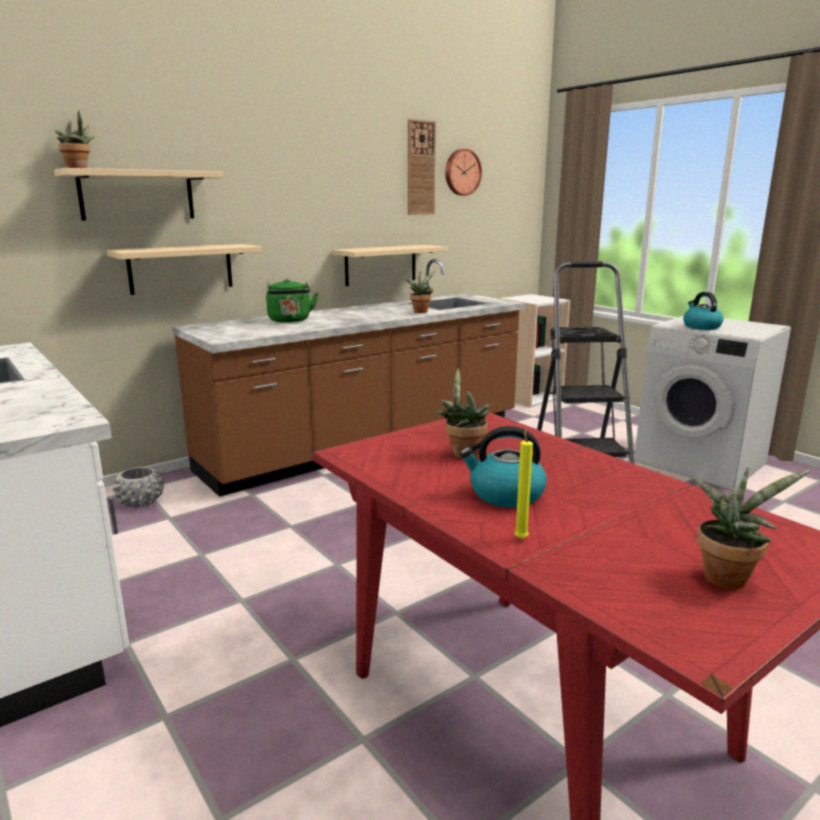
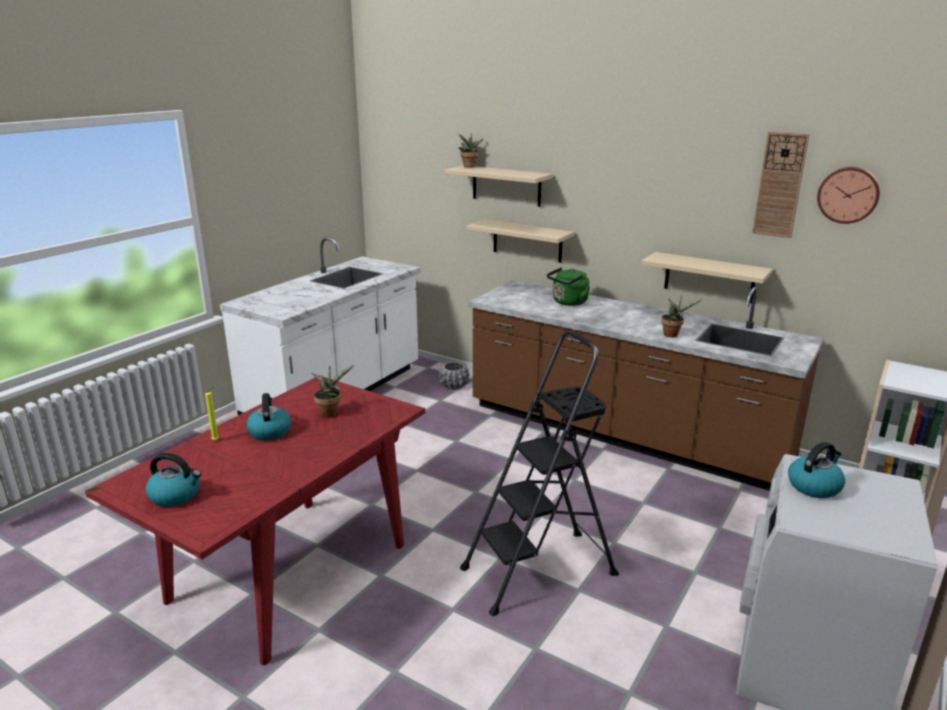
camera: 70 degrees right, 5 degrees up
potted plant [694,467,810,590] -> kettle [146,453,201,507]

